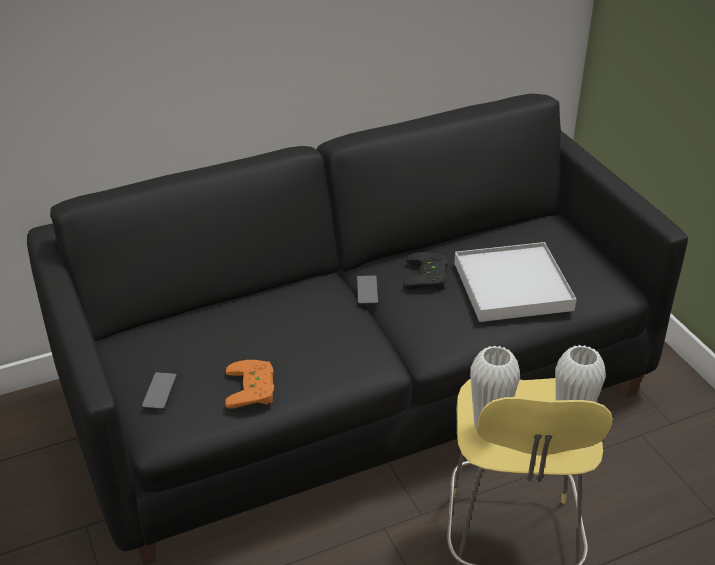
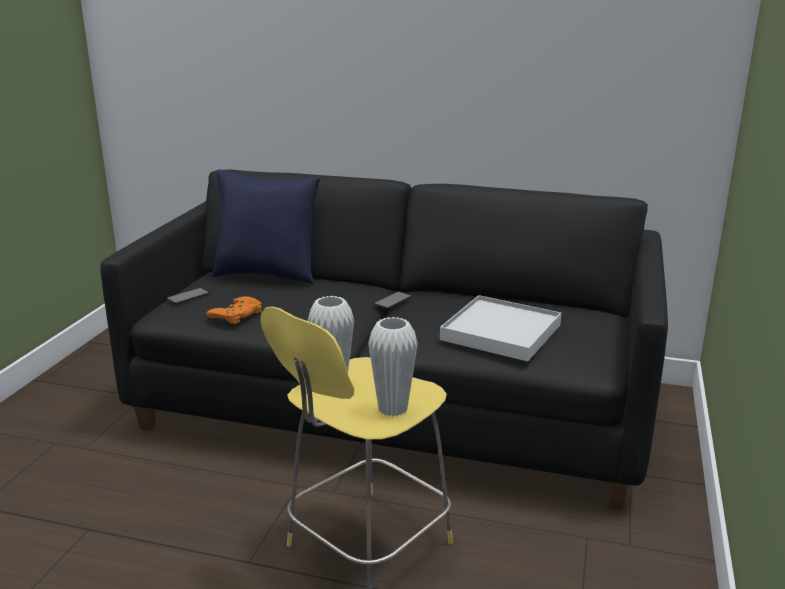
camera: 40 degrees right, 15 degrees down
black game controller [403,252,448,290] -> none
none -> blue pillow [212,169,321,285]

